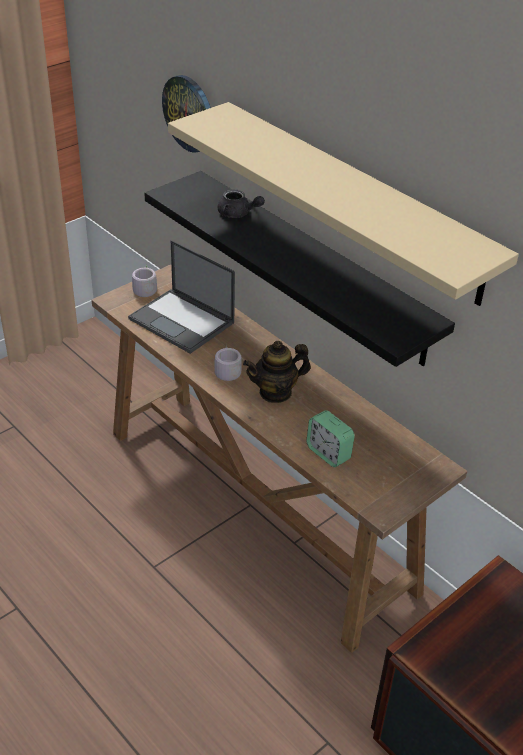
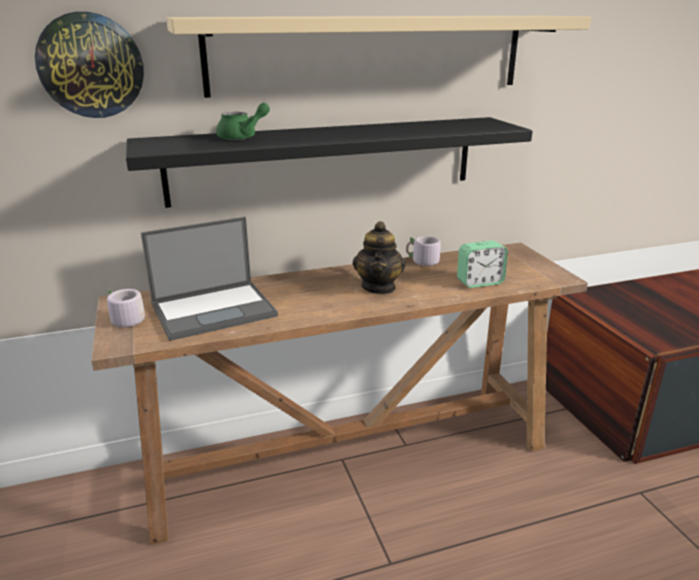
camera: 65 degrees left, 15 degrees down
grey mug [214,345,242,381] -> grey mug moved to [406,236,440,266]
grey teapot [218,189,265,218] -> green teapot [216,103,270,140]

